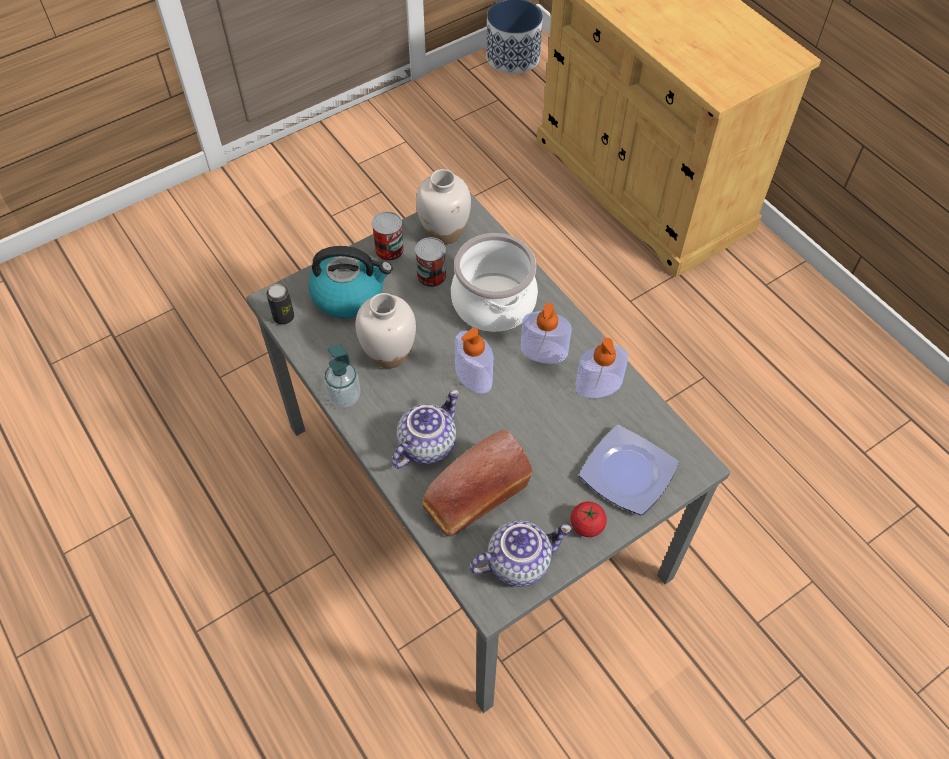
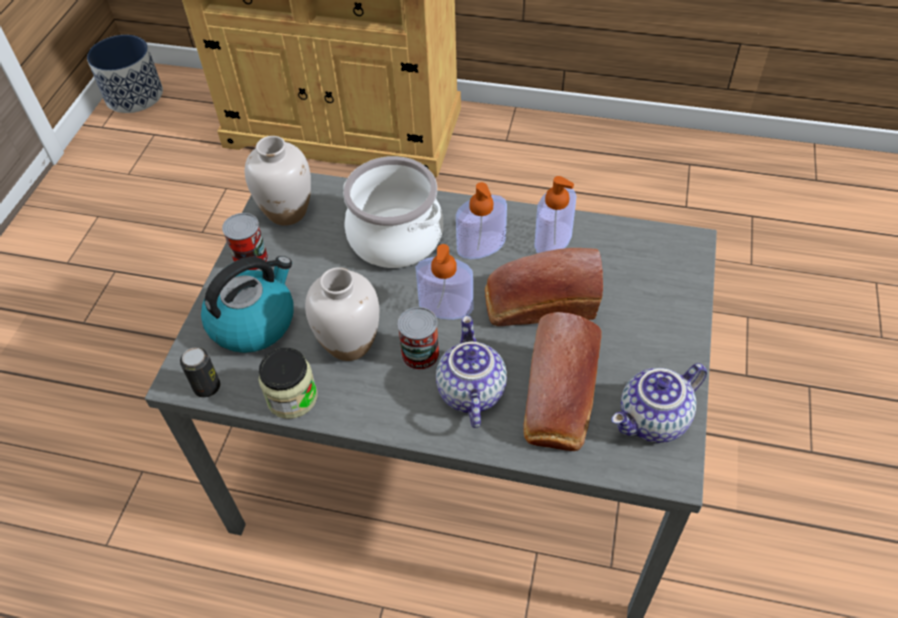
camera: 40 degrees left, 5 degrees down
soap dispenser [324,344,360,408] -> none
can [415,237,447,288] -> can moved to [397,307,440,370]
teapot [469,520,572,587] -> teapot turned 150 degrees counterclockwise [611,363,707,443]
tomato [570,502,607,537] -> none
plate [579,425,679,515] -> none
none -> jar [258,348,318,419]
none -> bread [485,248,603,326]

